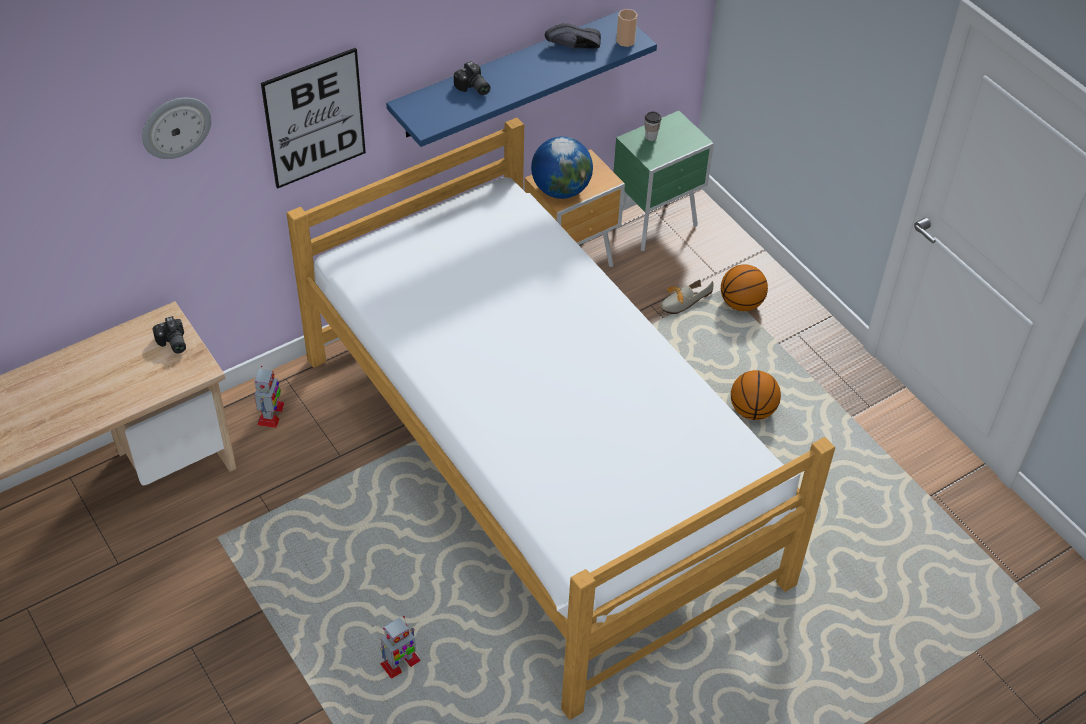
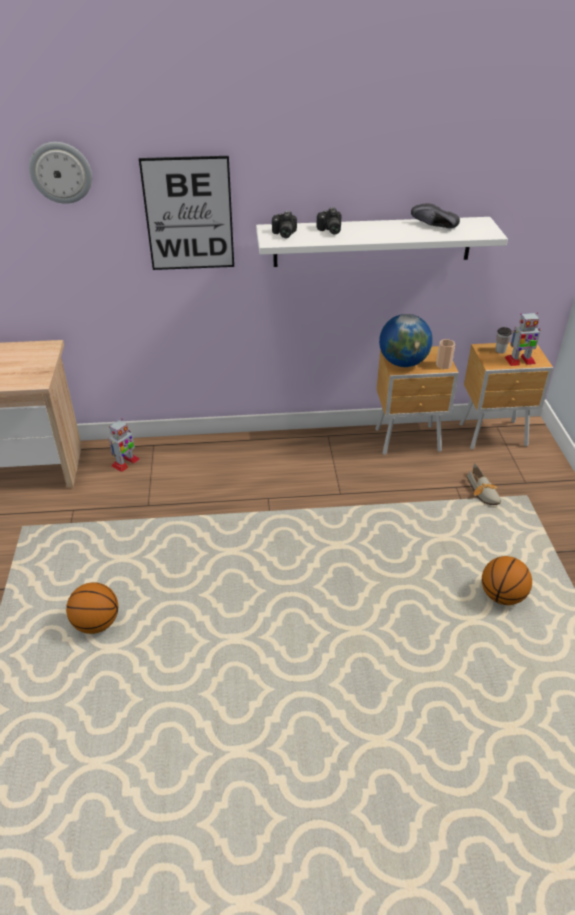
camera: 30 degrees right, 10 degrees down
camera [152,316,186,353] -> camera moved to [272,211,297,238]
bed [287,117,835,720] -> none
toy robot [380,616,421,679] -> toy robot moved to [505,312,541,366]
blue shelf [386,11,657,147] -> white shelf [256,217,508,267]
green nightstand [613,111,714,251] -> brown nightstand [460,342,553,449]
cup [616,9,638,47] -> cup moved to [436,339,455,369]
shoe [660,279,713,314] -> shoe turned 105 degrees counterclockwise [466,464,501,505]
basketball [721,264,768,311] -> basketball moved to [66,582,118,634]

